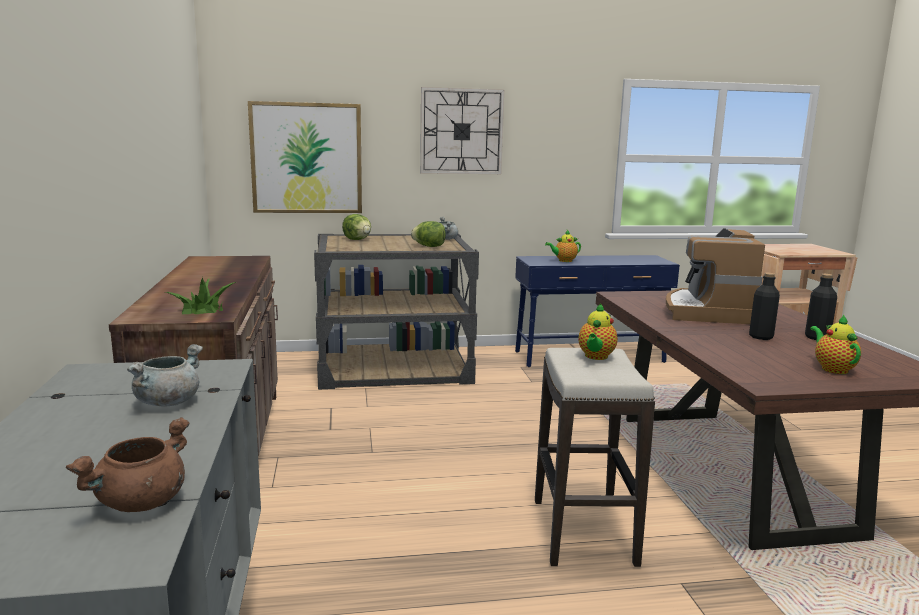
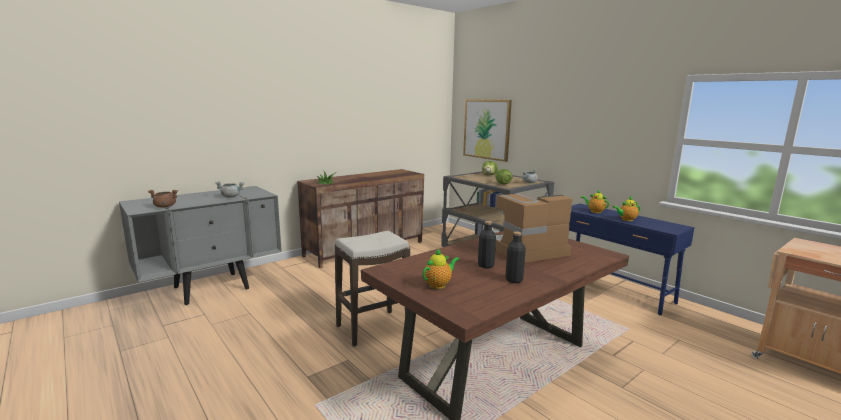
camera: 60 degrees right, 0 degrees up
wall clock [420,87,504,174] -> none
teapot [578,303,618,360] -> teapot moved to [612,196,640,221]

